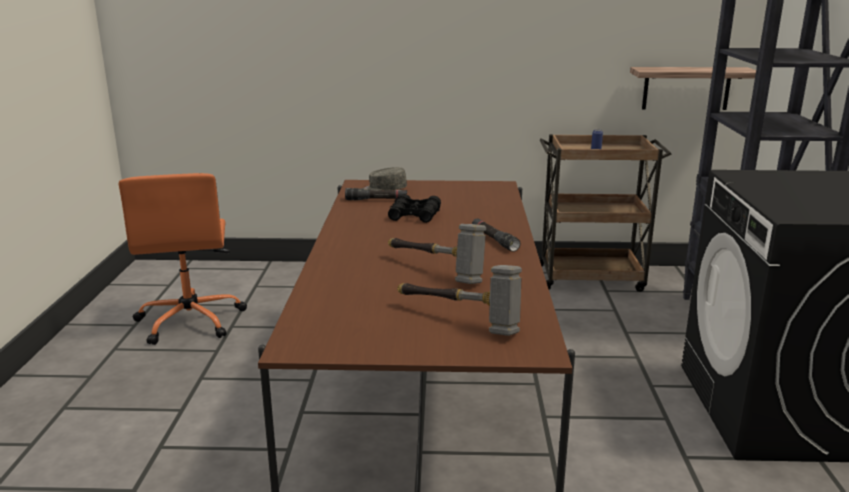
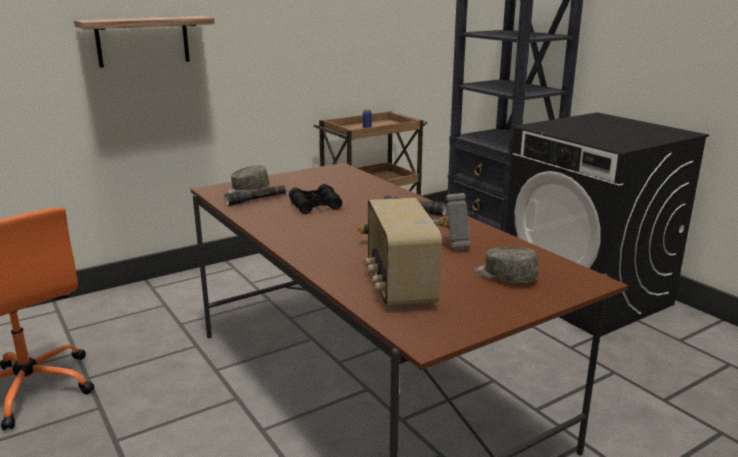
camera: 35 degrees left, 0 degrees up
hammer [397,265,522,336] -> grey cap [474,247,539,283]
shelf [630,67,756,110] -> shelf moved to [74,16,214,68]
none -> radio [365,198,442,306]

